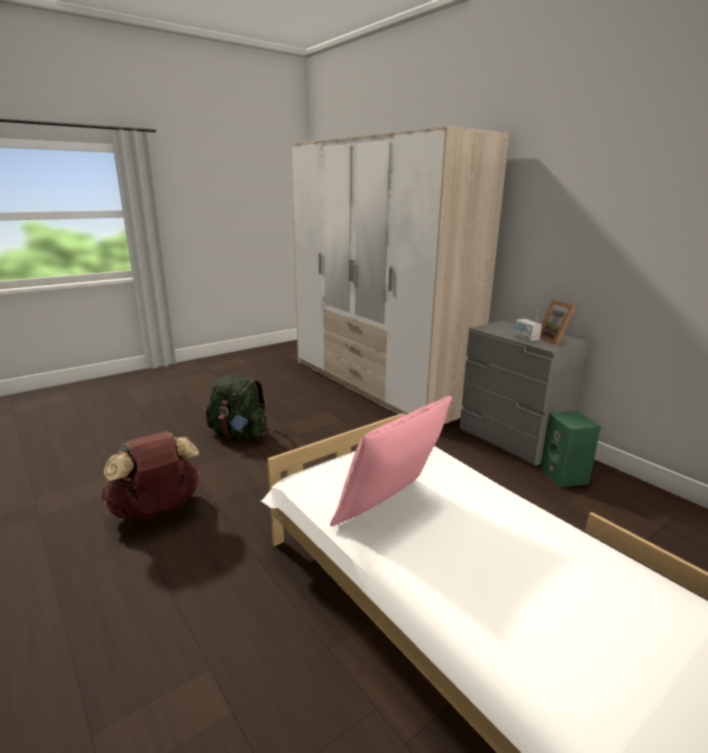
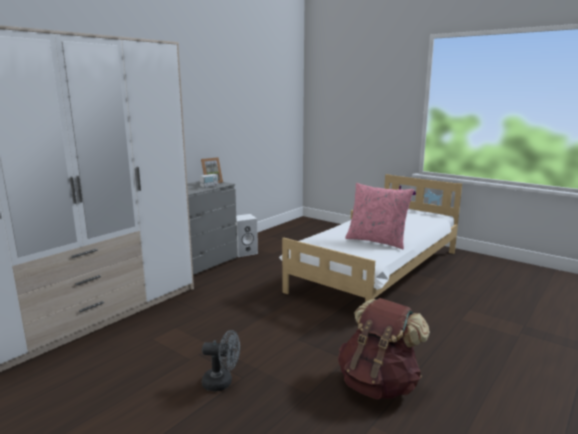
camera: 105 degrees left, 5 degrees down
green backpack [206,375,267,440] -> grey fan [202,330,240,391]
green speaker [540,411,601,488] -> white speaker [235,214,258,257]

